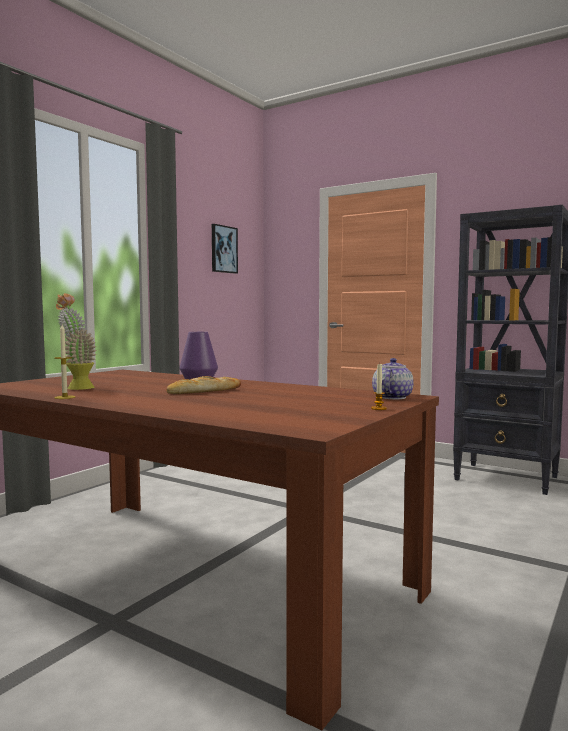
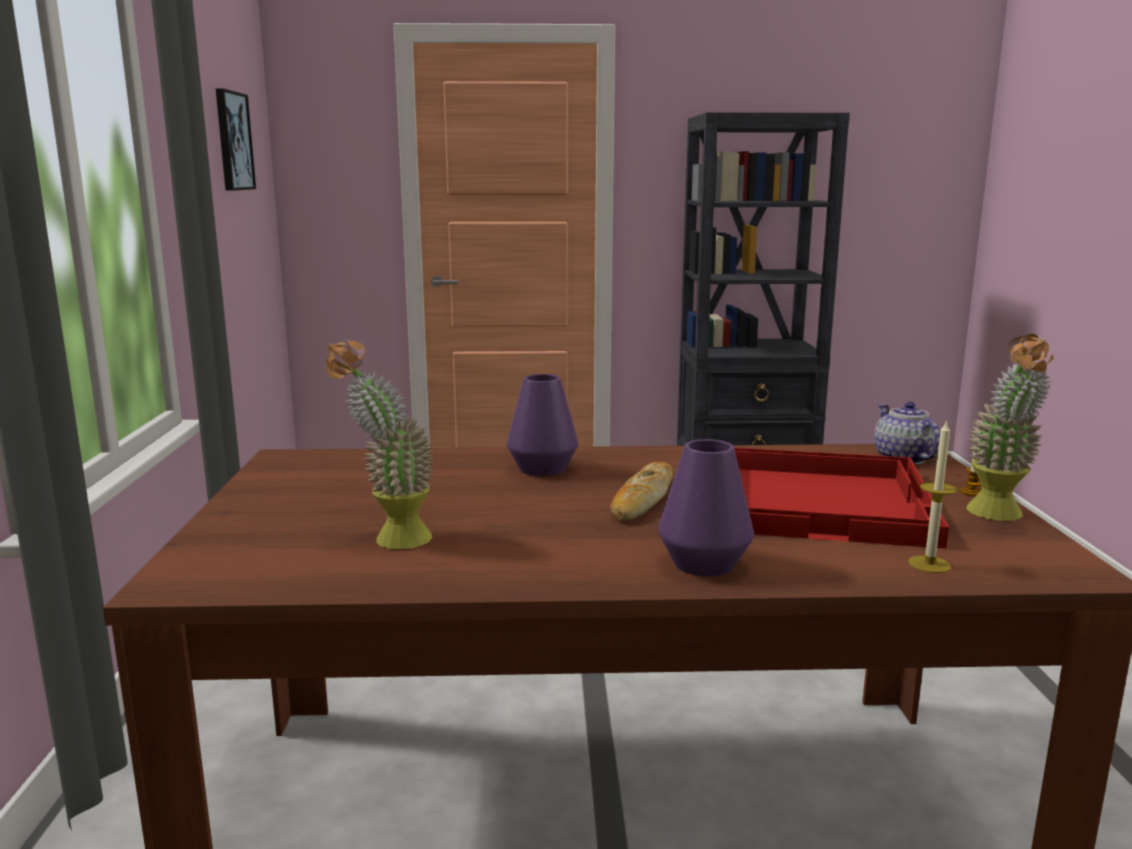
camera: 35 degrees left, 10 degrees up
candle [54,325,75,399] -> candle moved to [908,420,957,573]
none -> purple vase [658,439,754,577]
none -> red tray [734,447,949,549]
none -> potted plant [967,334,1054,521]

